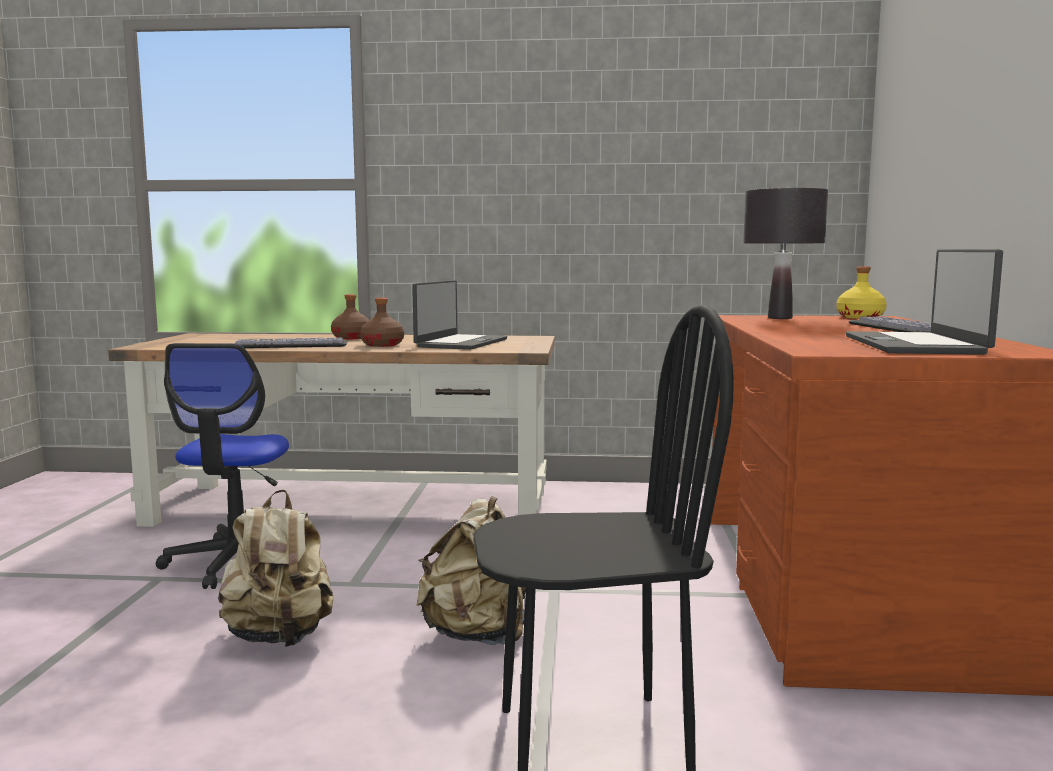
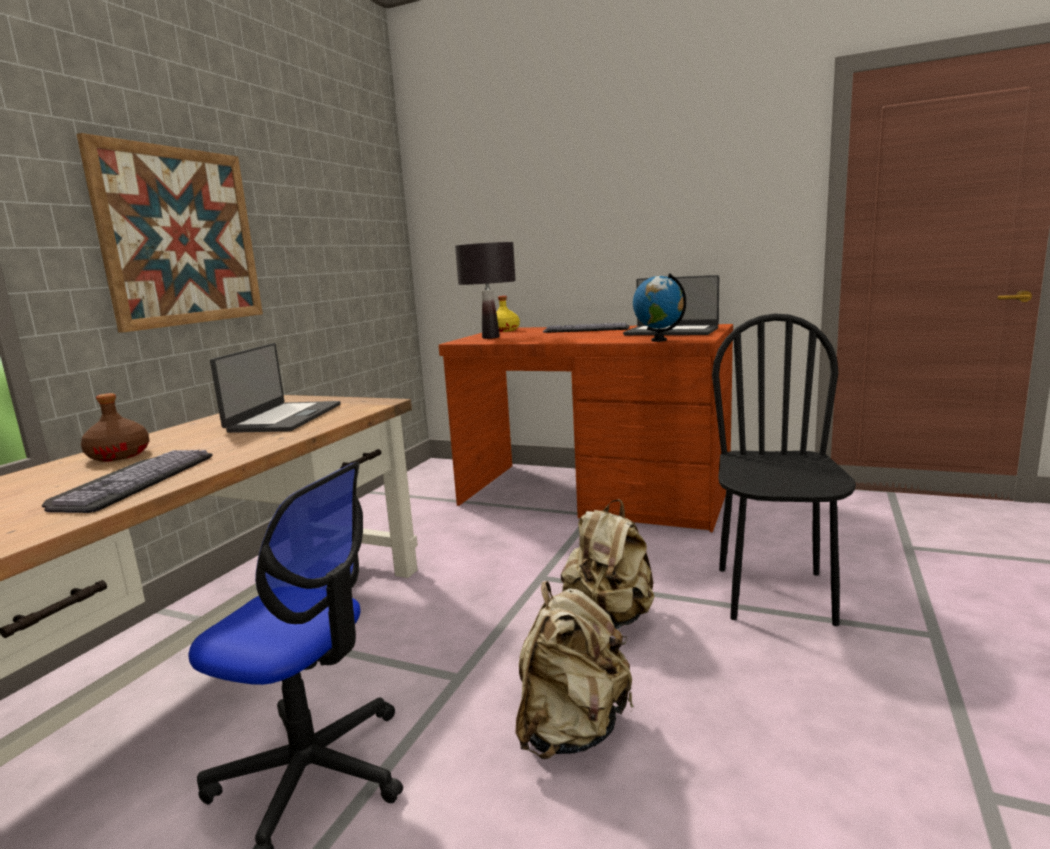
camera: 70 degrees left, 5 degrees up
brown bottle [360,298,404,347] -> none
laptop [412,280,507,350] -> laptop turned 60 degrees clockwise [210,343,341,433]
none -> picture [76,133,263,333]
none -> globe [633,273,686,342]

